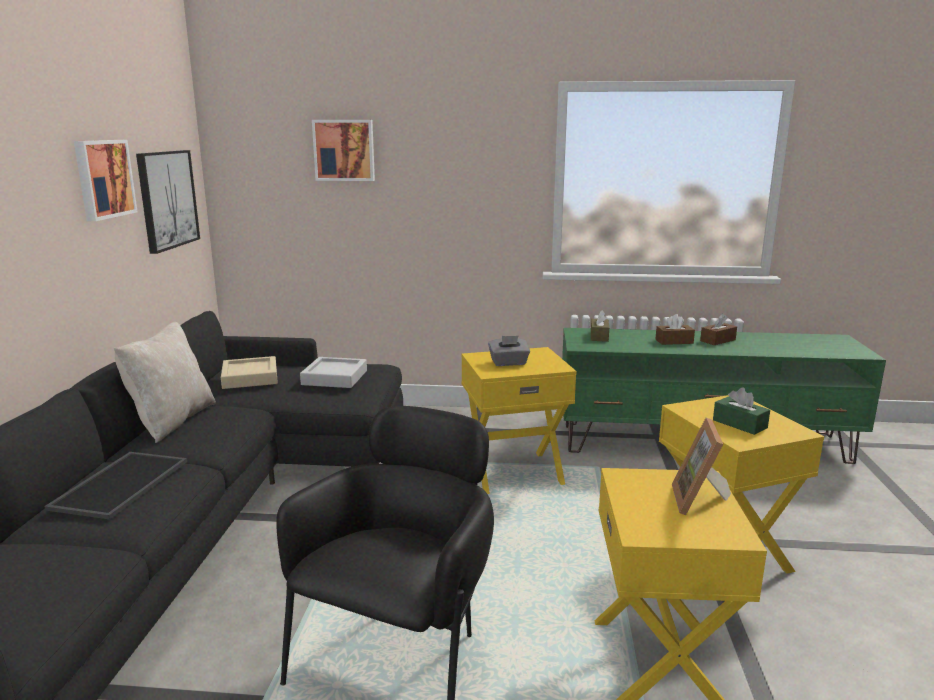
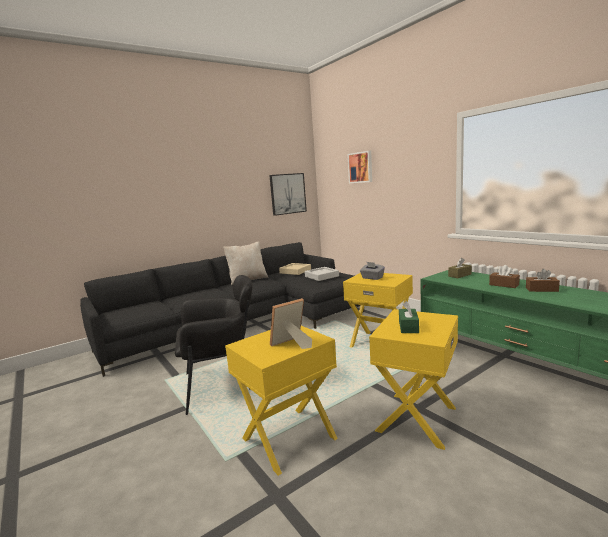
camera: 50 degrees right, 5 degrees down
tray [44,452,187,519] -> none
picture [74,140,138,221] -> none

